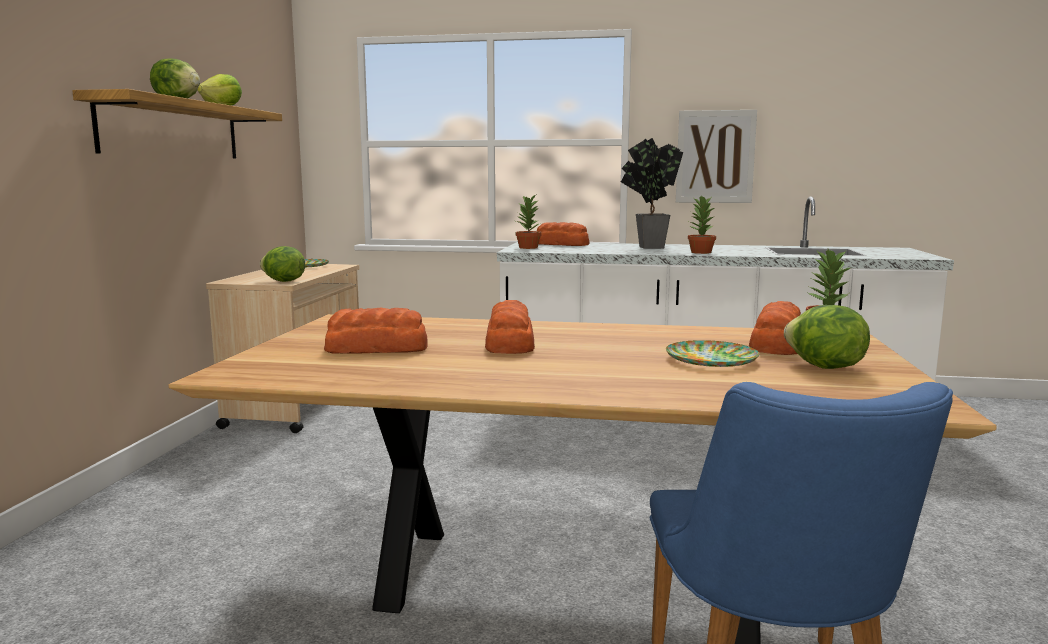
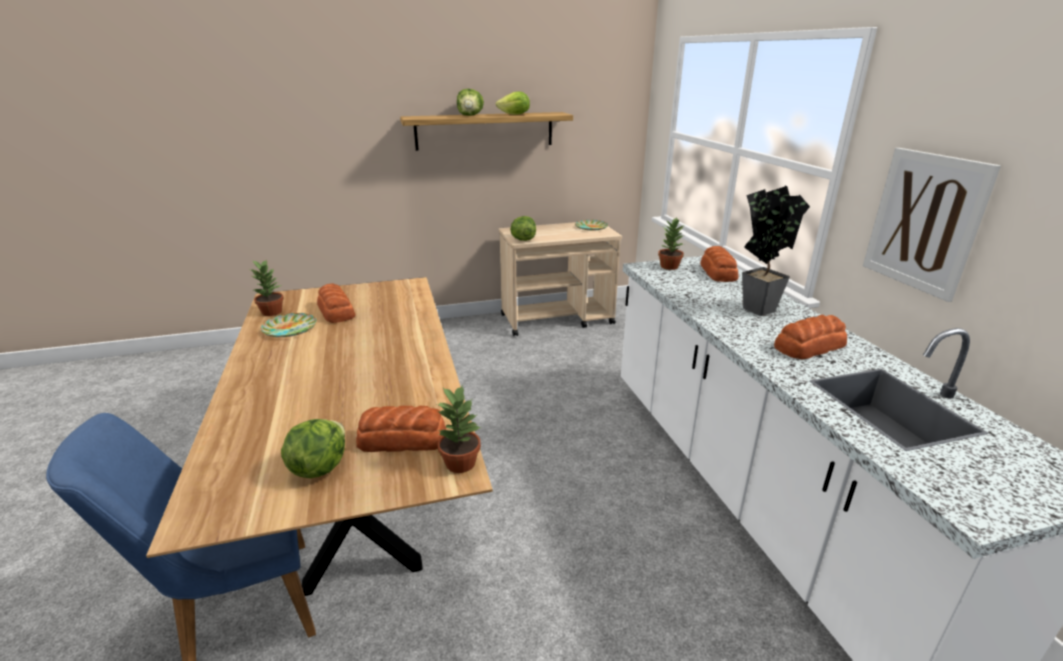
camera: 65 degrees right, 15 degrees up
bread [485,300,535,354] -> bread moved to [774,315,847,360]
plate [666,340,759,367] -> plate moved to [261,313,317,337]
potted plant [688,196,716,254] -> potted plant moved to [250,260,284,316]

